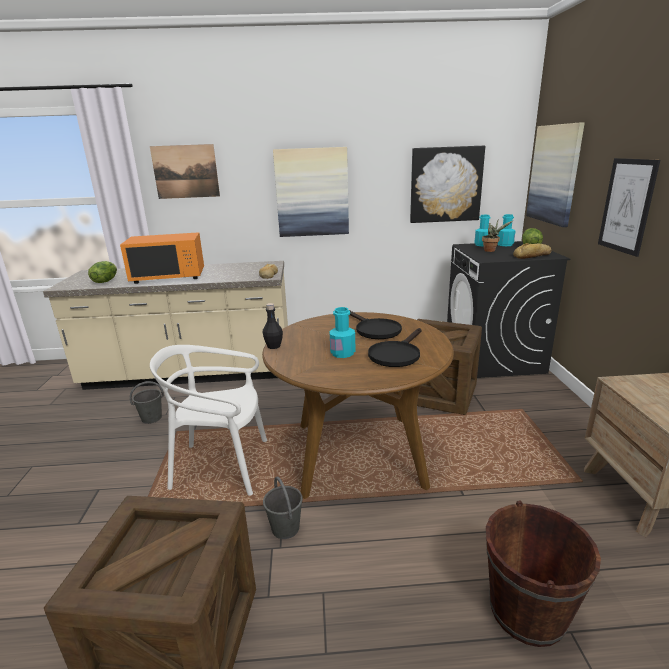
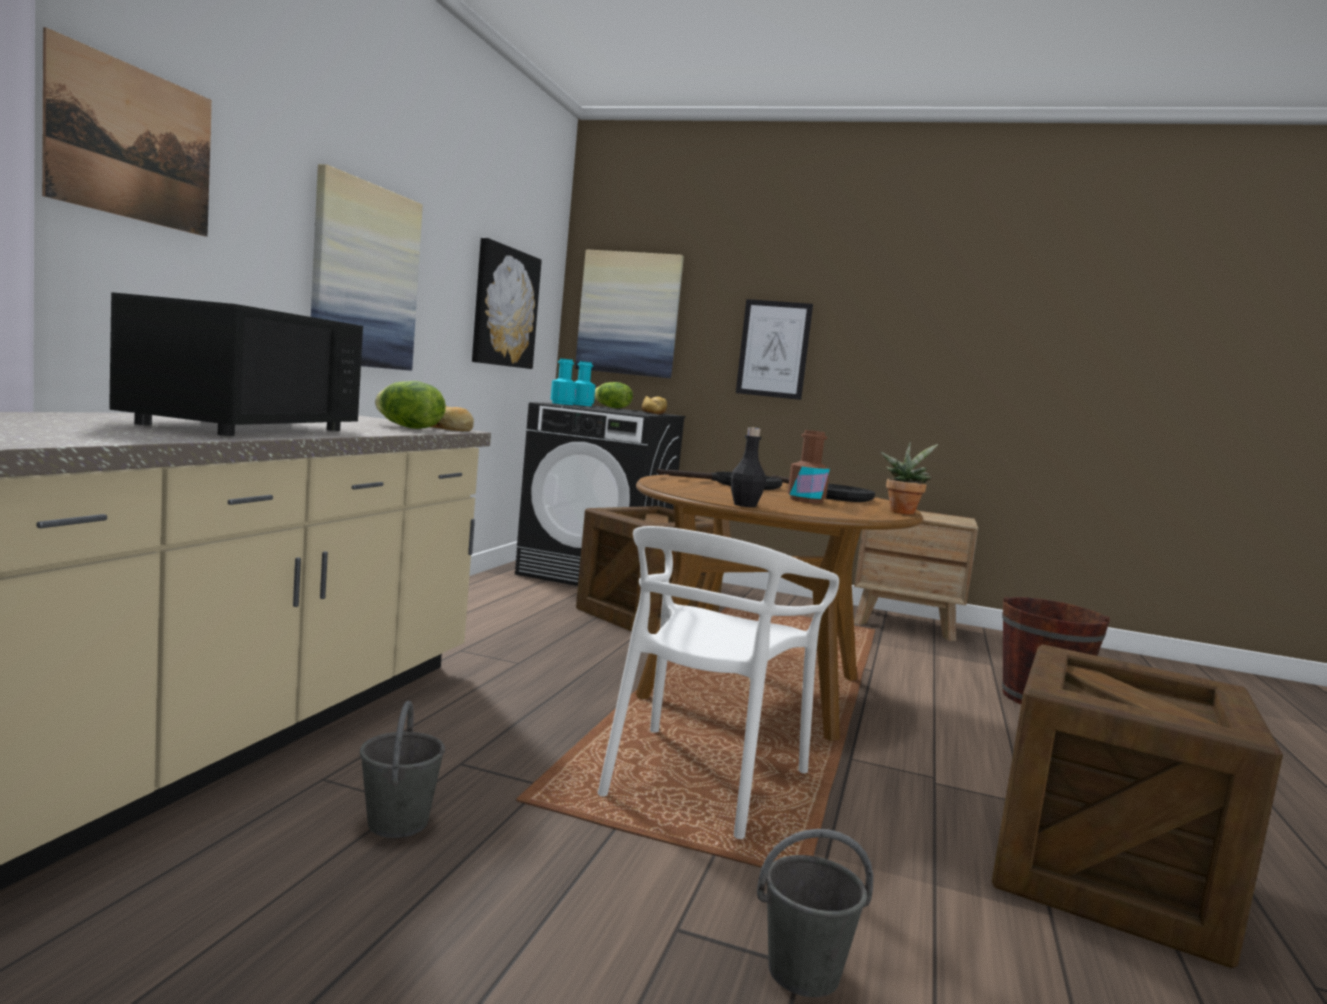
camera: 70 degrees left, 15 degrees down
lettuce [88,261,117,283] -> lettuce moved to [375,381,446,429]
orange microwave [120,232,204,284] -> black microwave [109,292,363,436]
grey bucket [263,476,303,539] -> grey bucket moved to [757,829,873,997]
turquoise bottle [329,307,355,358] -> brown bottle [788,430,830,503]
potted plant [482,221,513,252] -> potted plant moved to [881,442,938,515]

